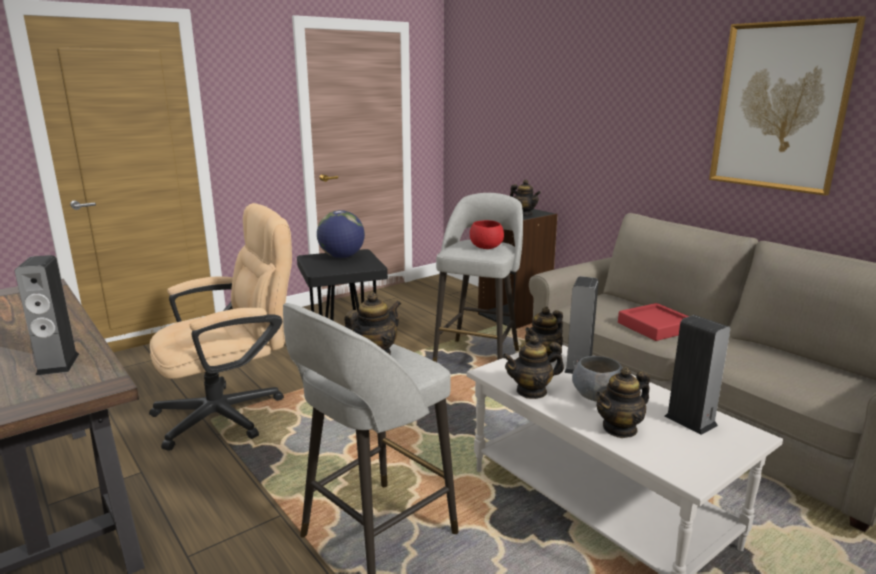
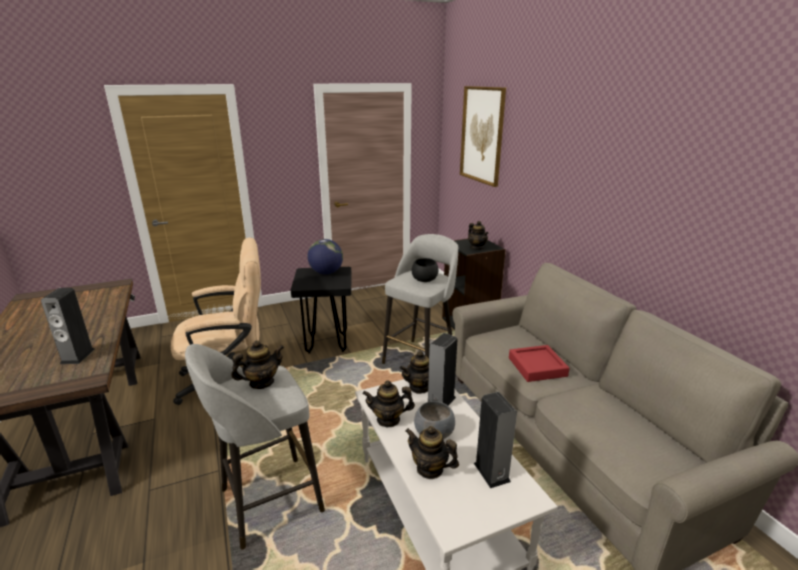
camera: 15 degrees right, 5 degrees up
red bowl [470,220,504,249] -> black bowl [412,258,439,282]
teapot [595,367,650,438] -> teapot turned 45 degrees clockwise [405,426,459,479]
picture [709,16,866,196] -> picture moved to [460,86,506,187]

